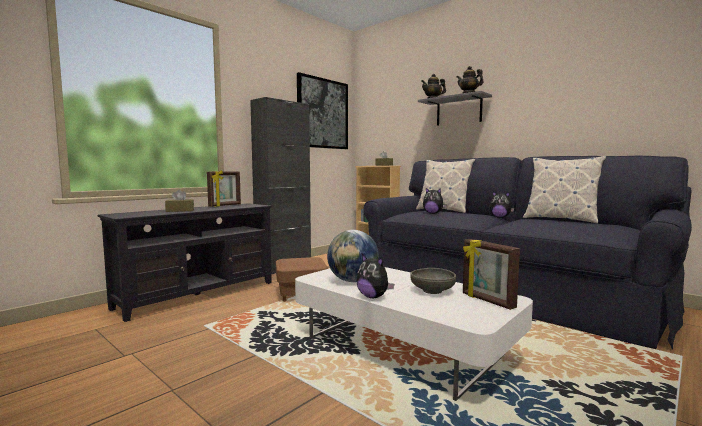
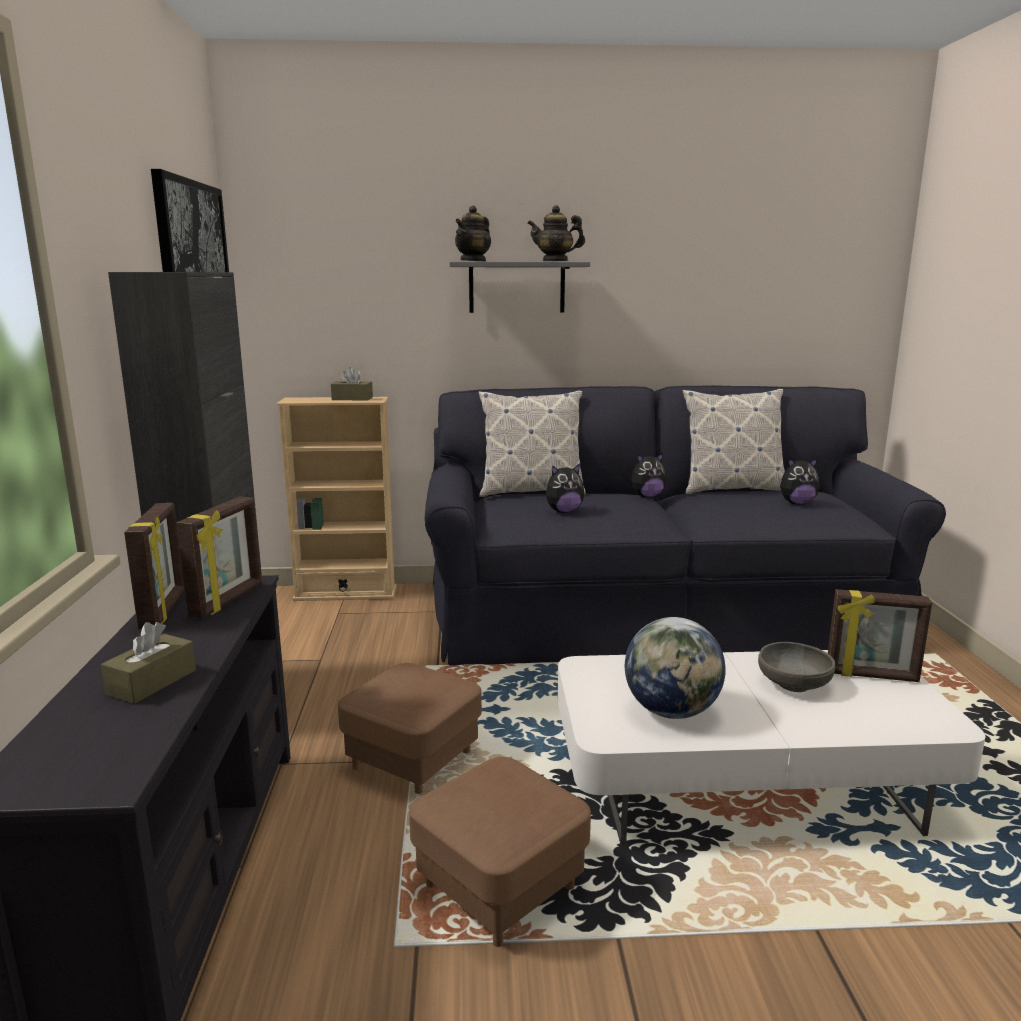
camera: 45 degrees left, 10 degrees up
plush toy [356,254,394,298] -> plush toy moved to [780,458,820,505]
none -> picture frame [177,496,262,619]
none -> brown ottoman [409,757,591,947]

